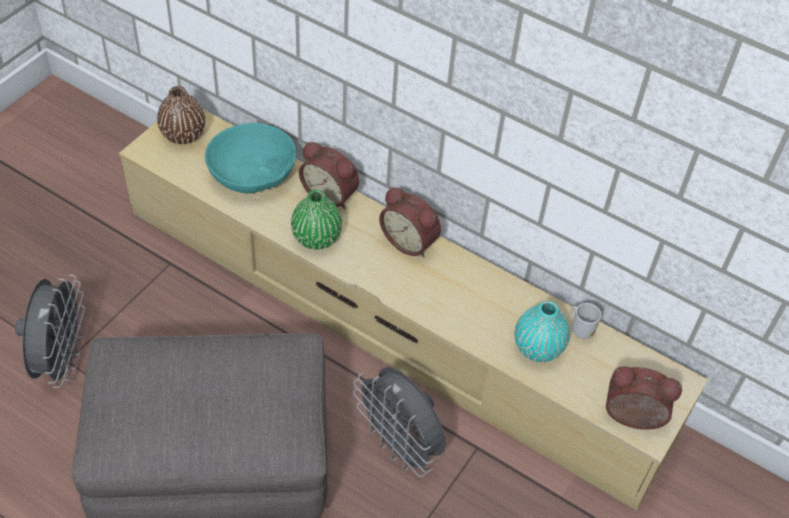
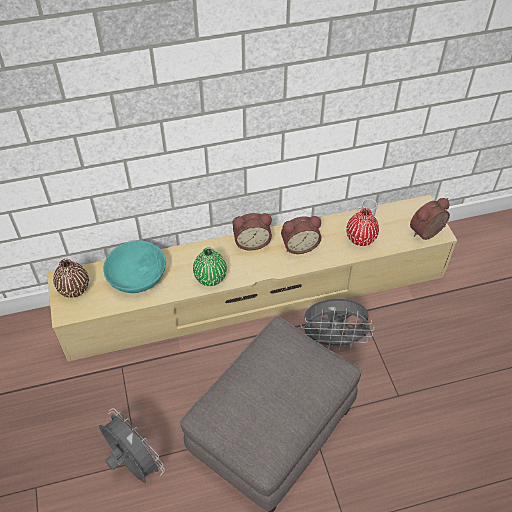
camera: 45 degrees left, 0 degrees up
alarm clock [299,142,359,209] -> alarm clock moved to [281,216,321,254]
turquoise vase [515,301,570,362] -> red vase [346,208,379,246]

